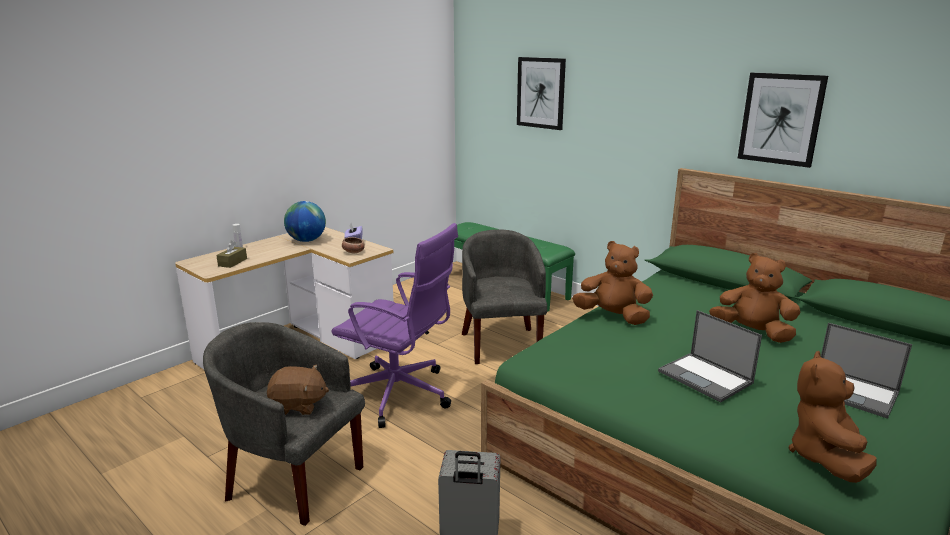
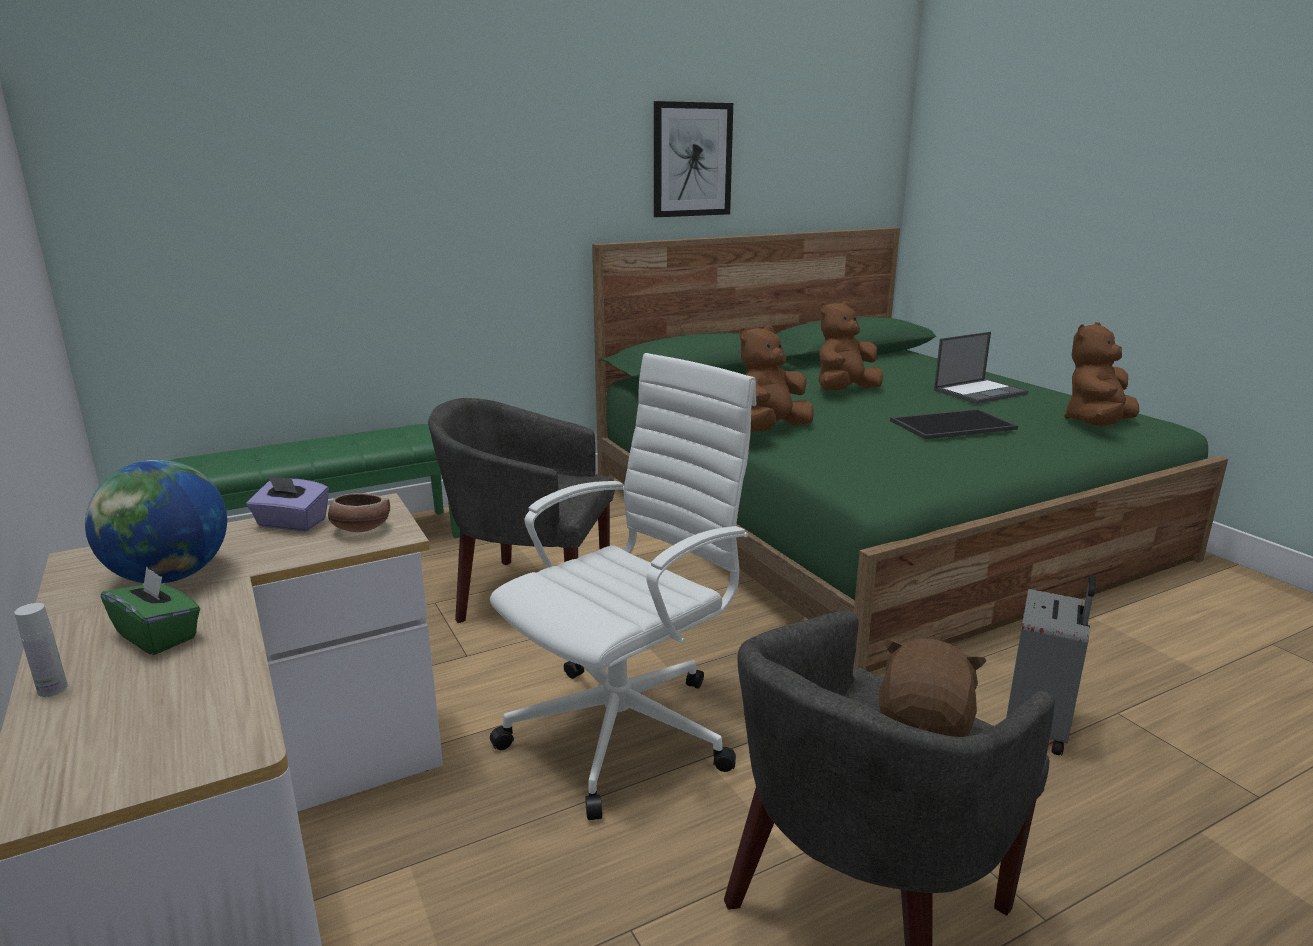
camera: 70 degrees left, 0 degrees up
brown tissue box [216,241,247,268] -> none
purple office chair [331,223,458,428] -> white office chair [490,353,757,820]
picture [517,57,566,130] -> none
laptop [658,310,762,402] -> tray [890,409,1018,439]
brown plush toy [789,351,877,483] -> brown plush toy turned 90 degrees clockwise [1064,322,1139,426]
none -> green tissue box [101,566,200,655]

